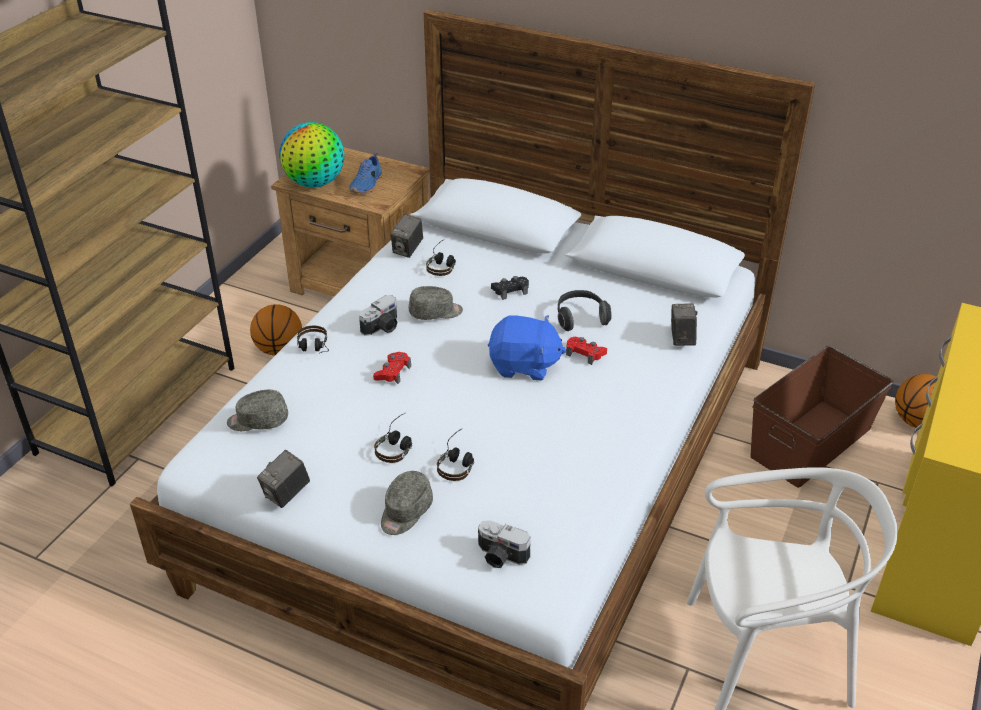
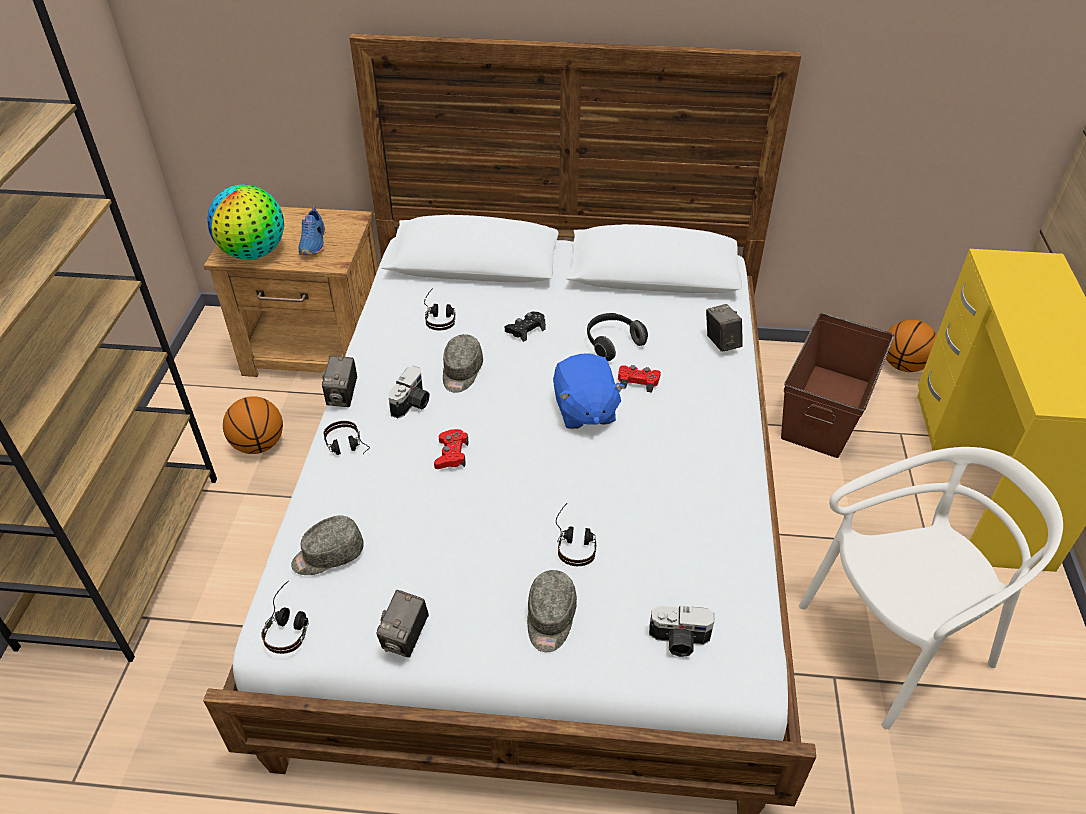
camera: 20 degrees left, 5 degrees up
headphones [374,413,412,463] -> headphones moved to [261,581,309,654]
camera [391,214,423,258] -> camera moved to [322,355,357,407]
grey cap [409,286,463,320] -> grey cap turned 135 degrees clockwise [443,334,483,393]
blue plush toy [488,315,566,380] -> blue plush toy turned 90 degrees clockwise [553,354,625,429]

